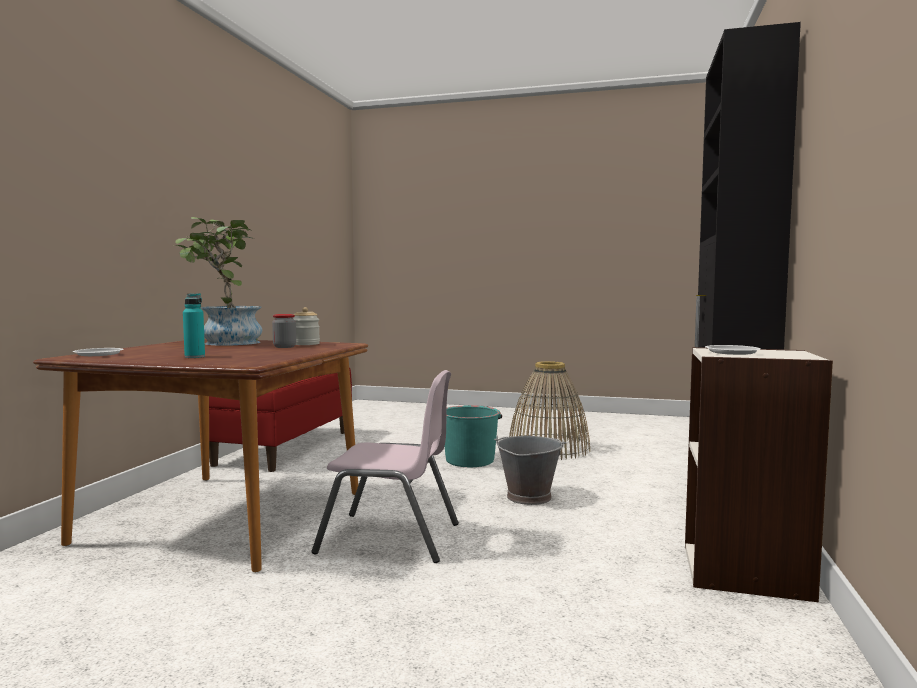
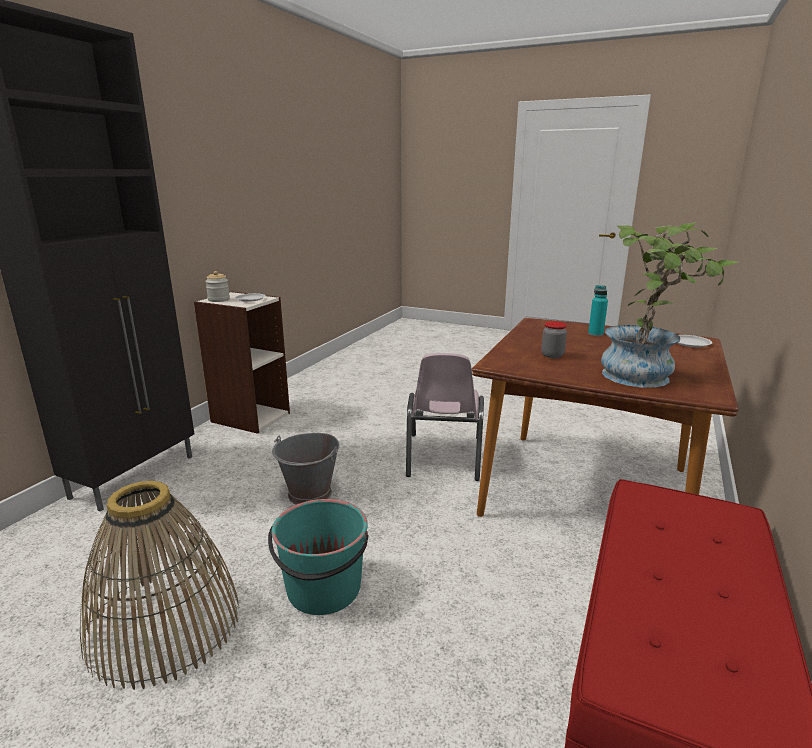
camera: 170 degrees left, 15 degrees up
jar [293,307,320,345] -> jar moved to [205,271,230,302]
pink chair [312,370,459,563] -> pink chair turned 105 degrees counterclockwise [406,353,484,481]

